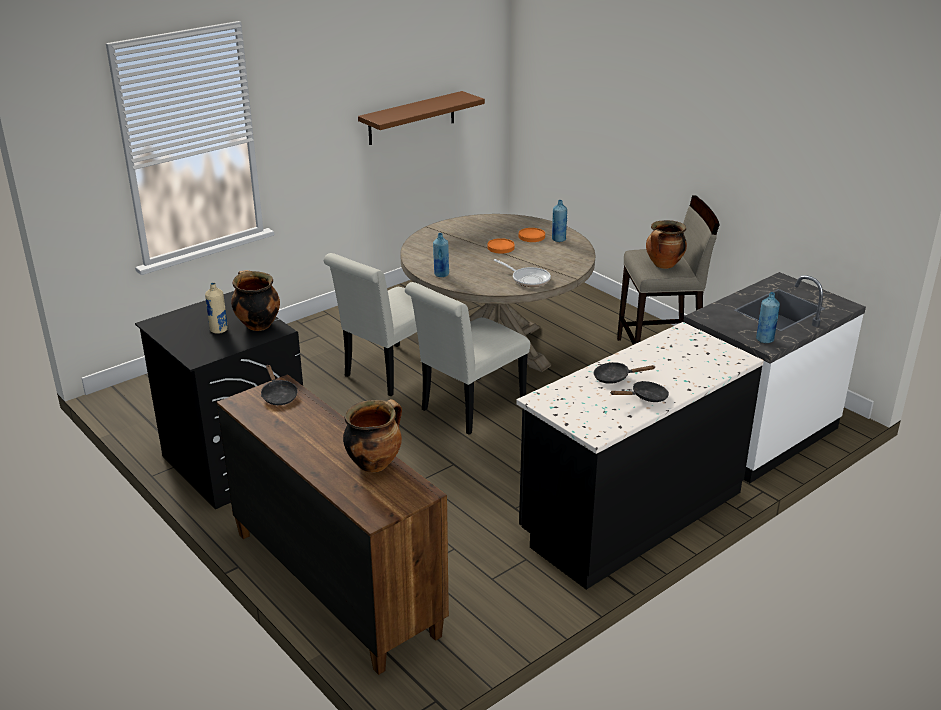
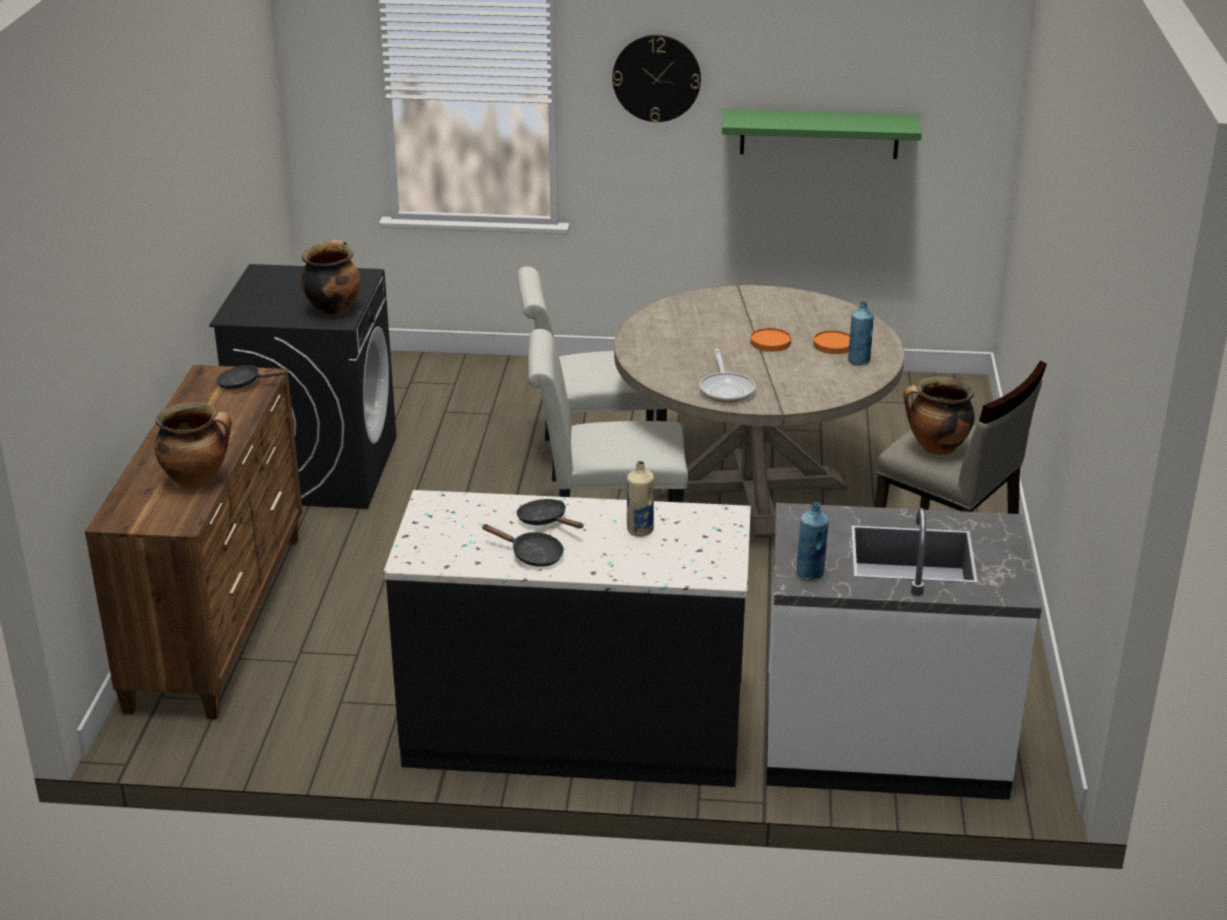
camera: 45 degrees right, 0 degrees up
beige bottle [205,282,228,334] -> beige bottle moved to [627,461,654,537]
black frying pan [261,365,298,405] -> black frying pan turned 75 degrees clockwise [216,365,289,389]
brown shelf [358,91,485,145] -> green shelf [722,109,922,159]
blue bottle [433,233,449,277] -> none
none -> wall clock [612,35,701,122]

